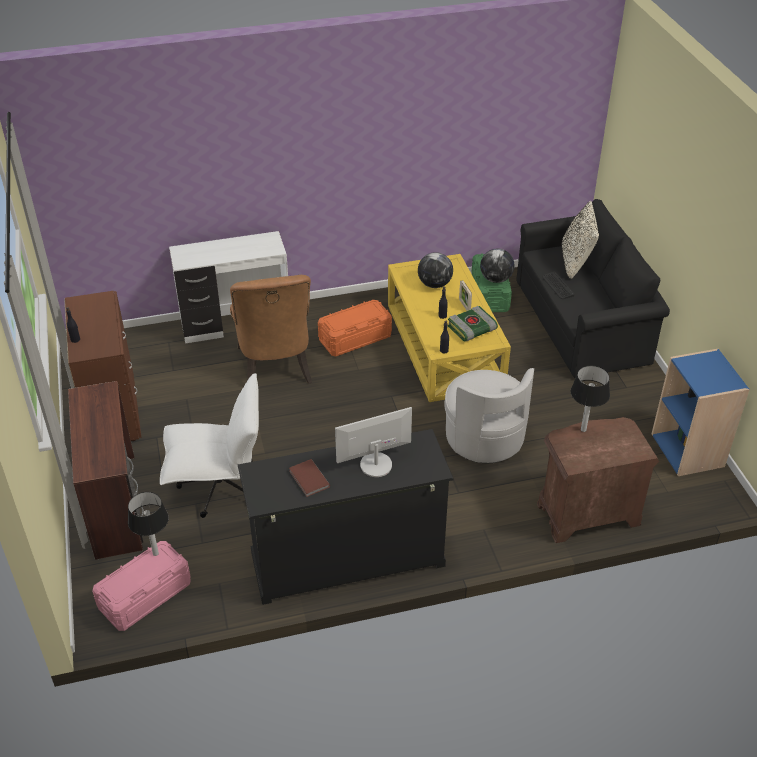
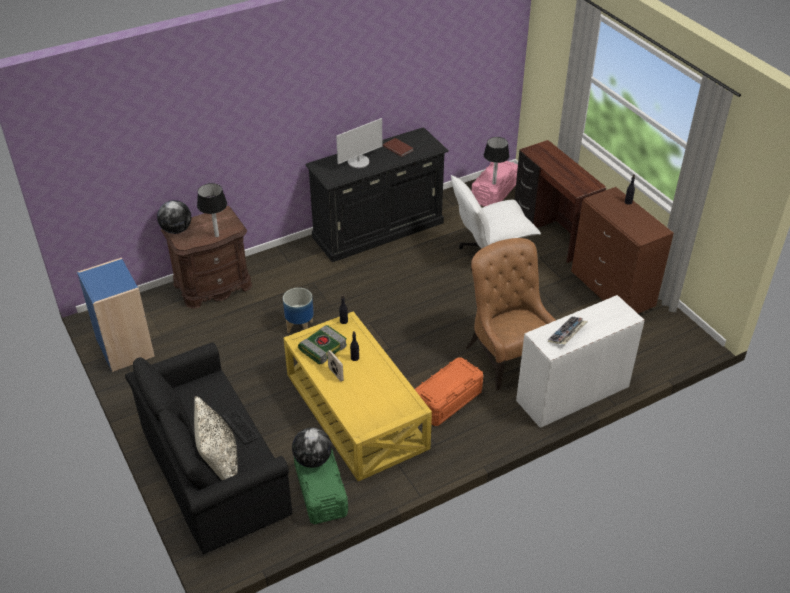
camera: 165 degrees right, 0 degrees up
globe [418,252,453,288] -> globe moved to [157,200,191,234]
white armchair [444,368,534,464] -> planter [283,288,314,333]
none -> keyboard [548,316,588,345]

